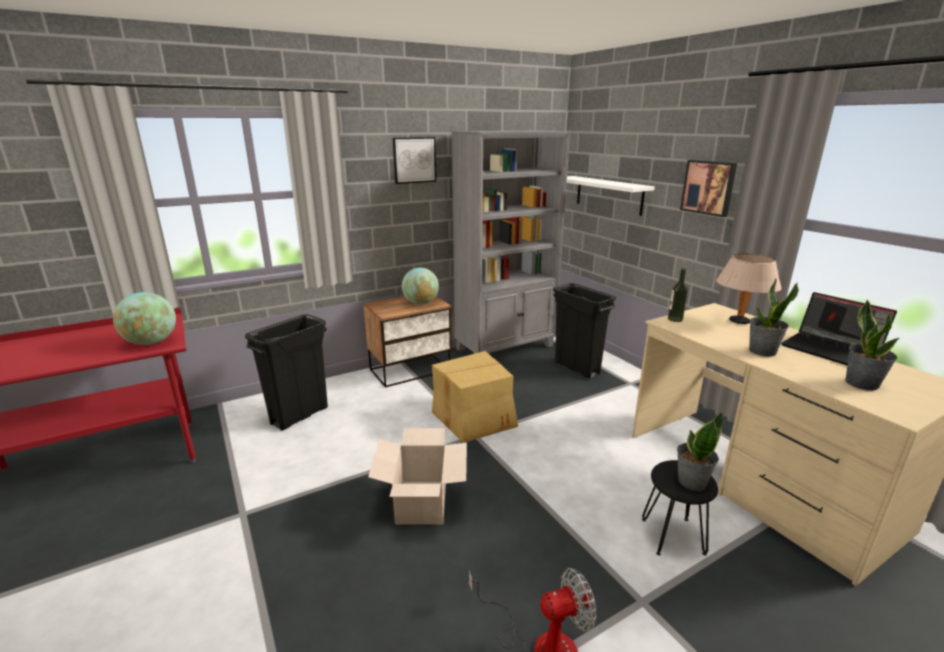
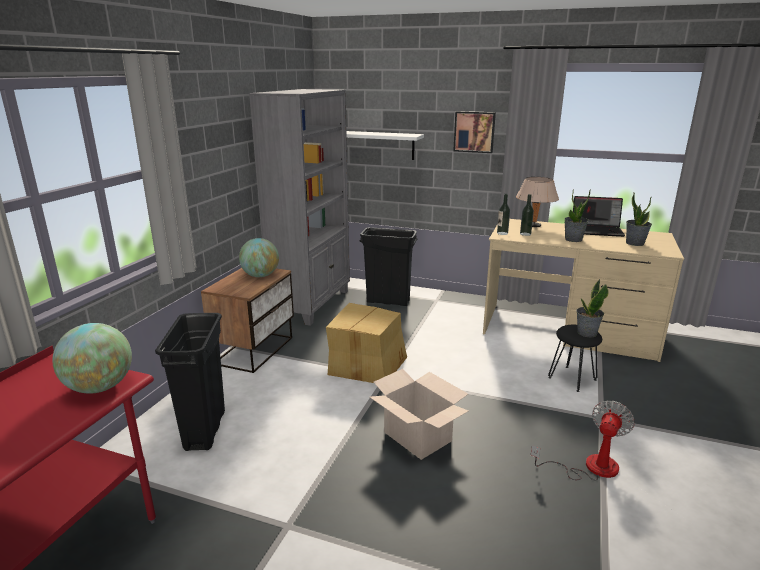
camera: 40 degrees left, 0 degrees up
picture [392,137,436,184] -> none
none -> bottle [520,194,534,236]

